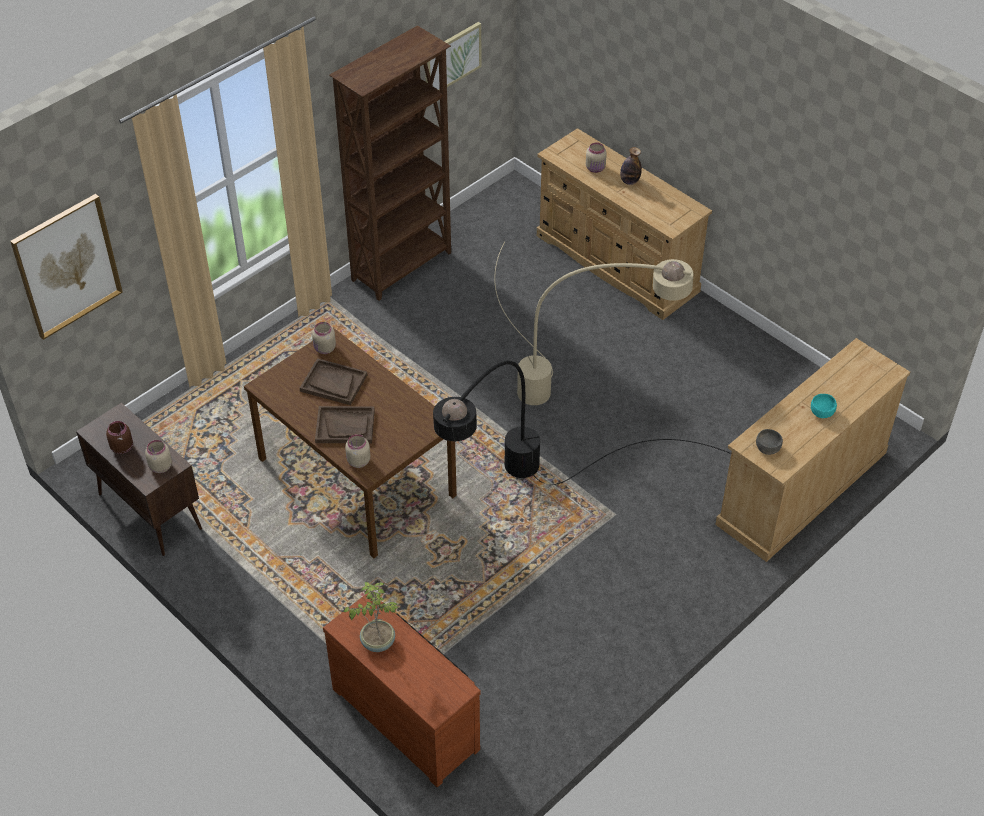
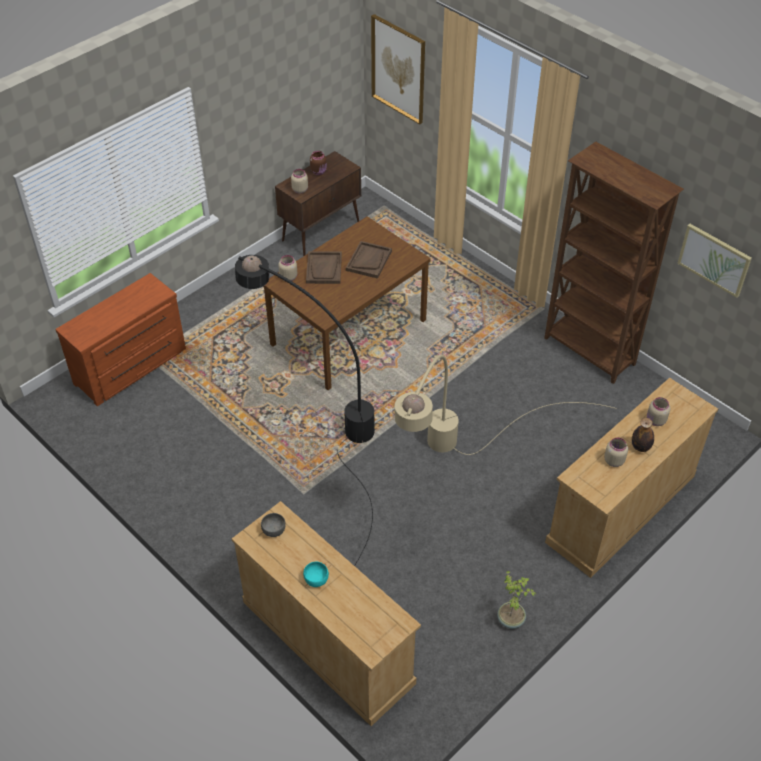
camera: 90 degrees right, 0 degrees up
beige jar [312,322,336,354] -> beige jar moved to [604,437,628,467]
potted plant [343,582,398,652] -> potted plant moved to [497,571,537,629]

